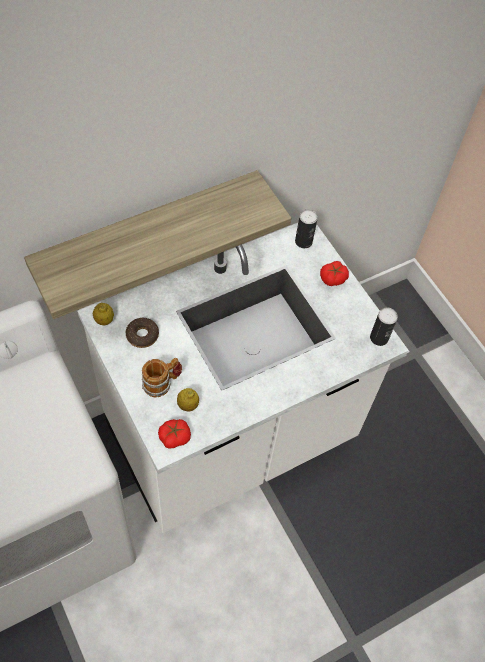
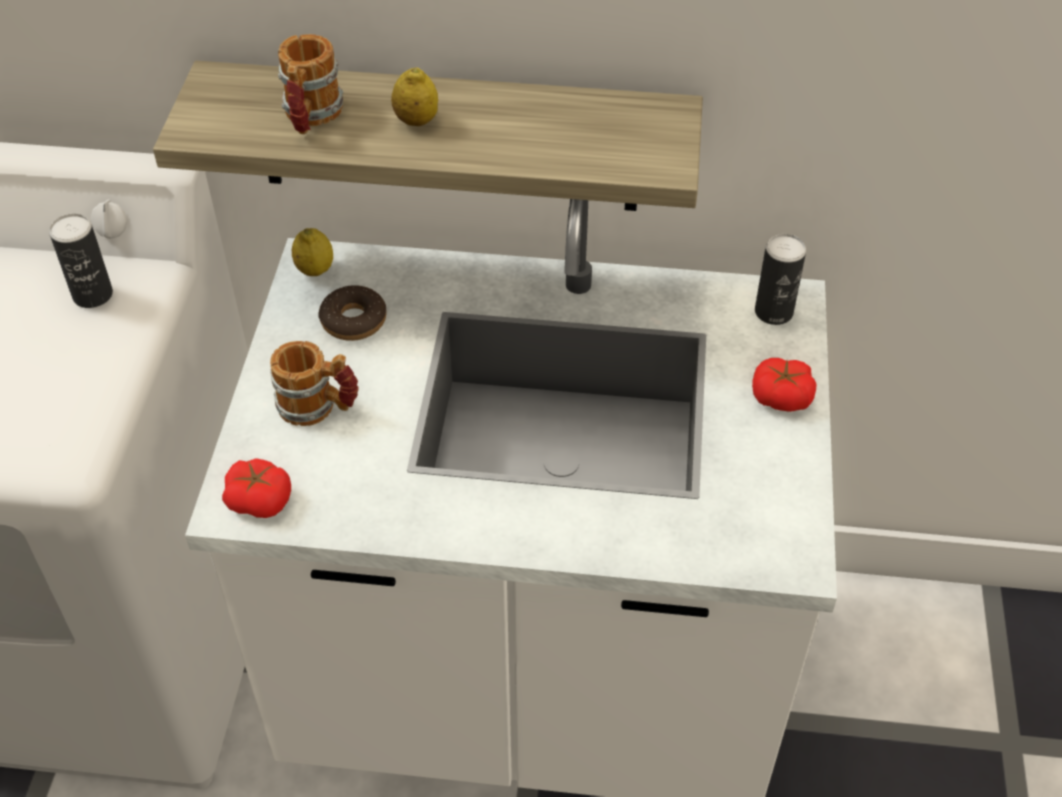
camera: 40 degrees right, 10 degrees down
lemon [177,388,199,412] -> lemon moved to [391,67,438,126]
can [370,308,398,346] -> can moved to [49,214,113,308]
none -> mug [278,34,343,134]

